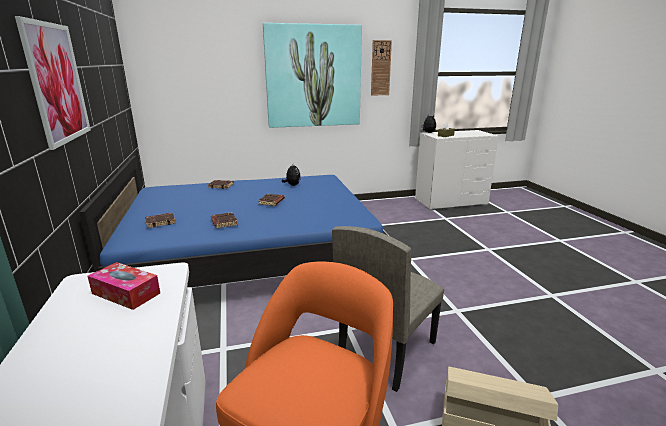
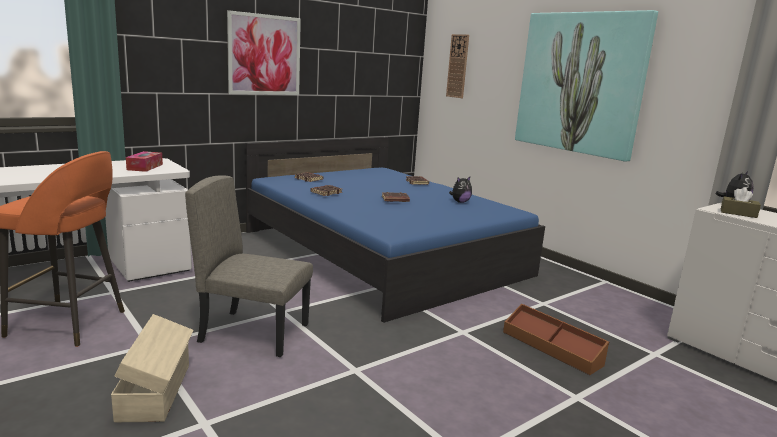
camera: 65 degrees right, 5 degrees down
wall clock [371,40,392,96] -> wall clock moved to [446,34,469,98]
none -> brown storage box [503,304,609,375]

